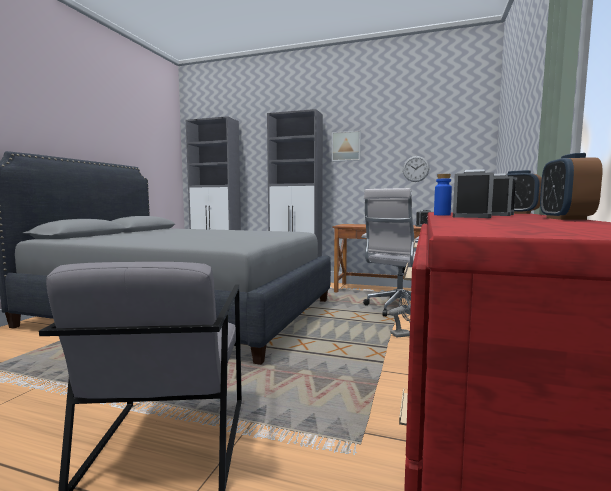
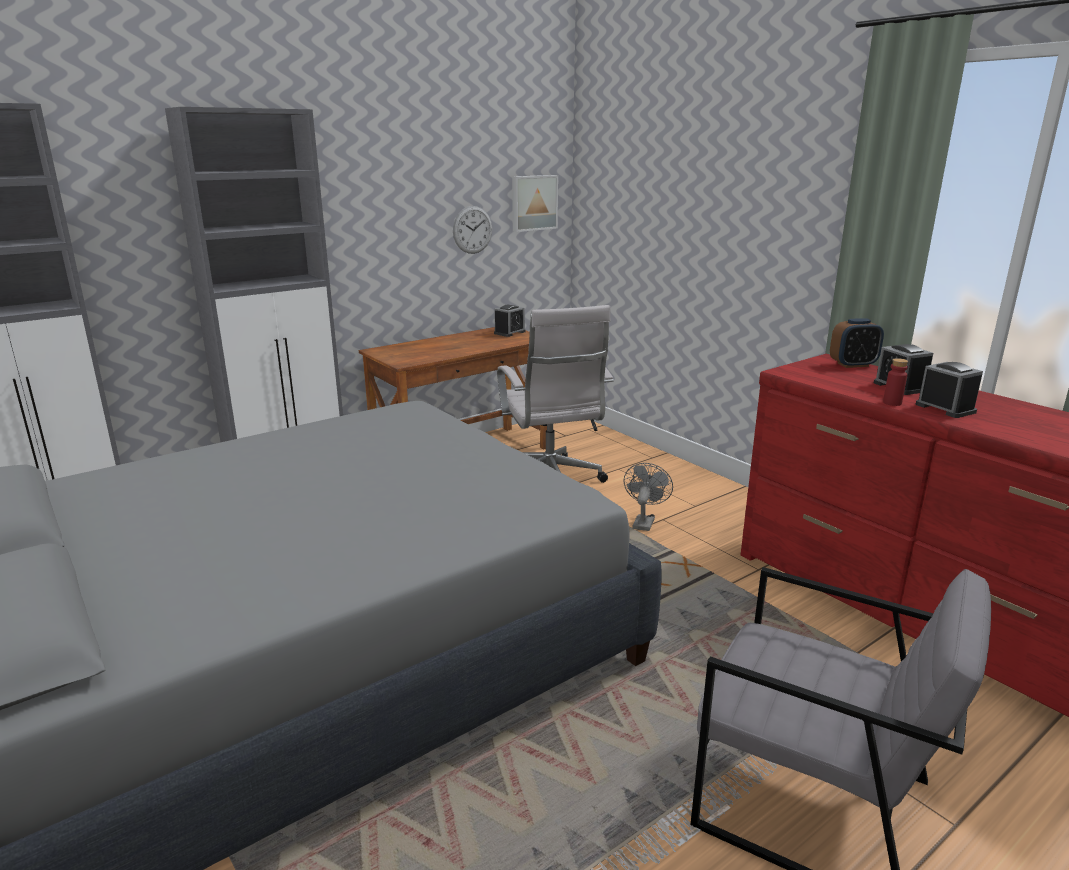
camera: 55 degrees left, 15 degrees up
picture [332,130,361,162] -> picture moved to [512,175,558,232]
blue bottle [434,174,452,216] -> red bottle [883,358,908,406]
alarm clock [540,153,603,220] -> none

